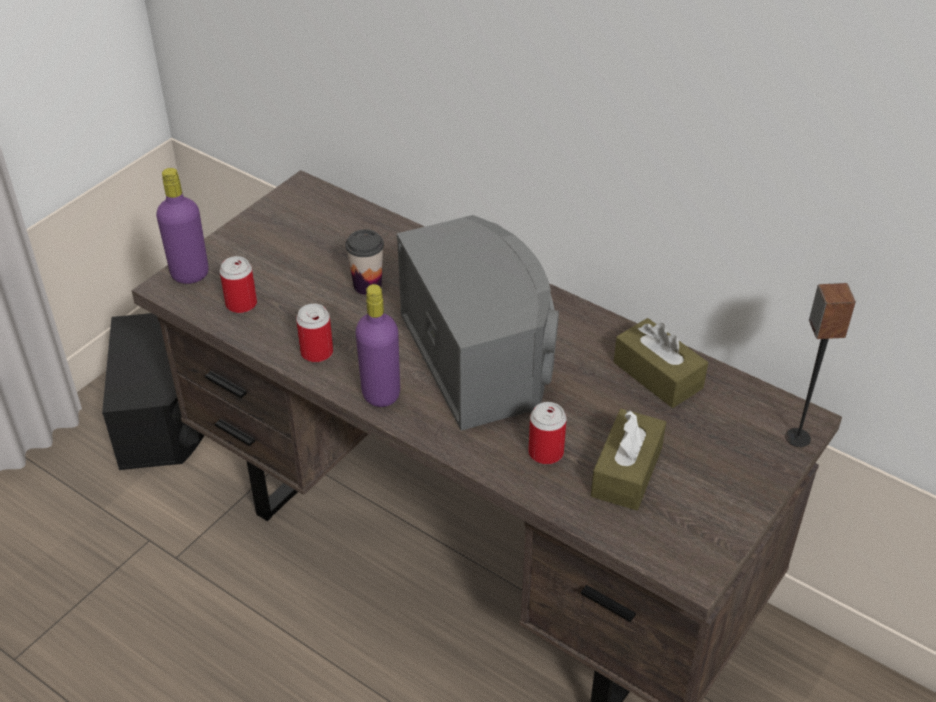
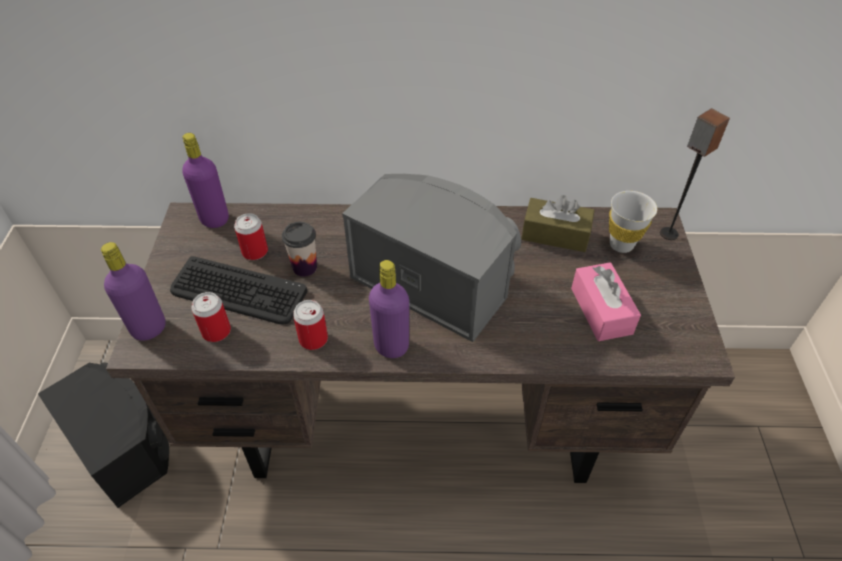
camera: 35 degrees left, 5 degrees up
can [528,402,567,465] -> can moved to [234,213,268,260]
brown tissue box [591,409,666,511] -> pink tissue box [571,262,641,341]
none -> keyboard [170,256,307,325]
none -> purple bottle [182,133,229,228]
none -> white cup [609,191,657,253]

